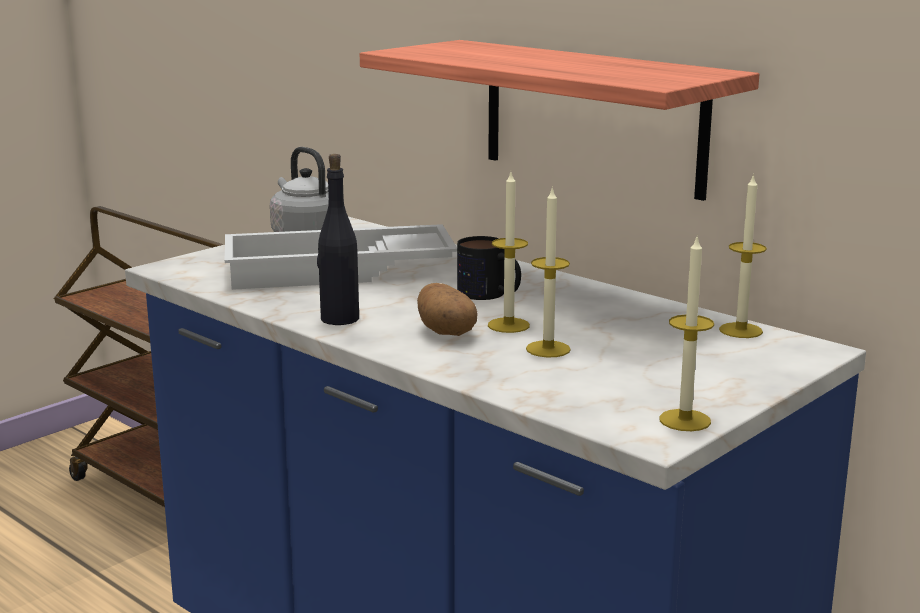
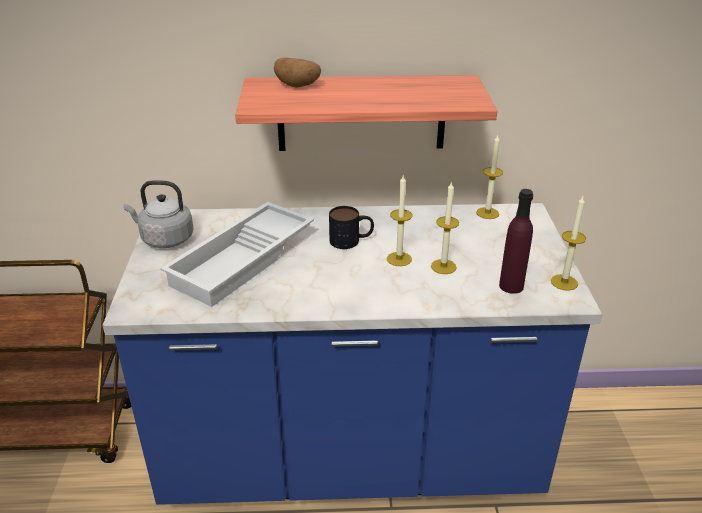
camera: 45 degrees left, 15 degrees up
black bottle [317,154,359,325] -> none
potato [417,283,478,336] -> potato moved to [274,57,321,88]
none -> purple bottle [499,189,533,294]

